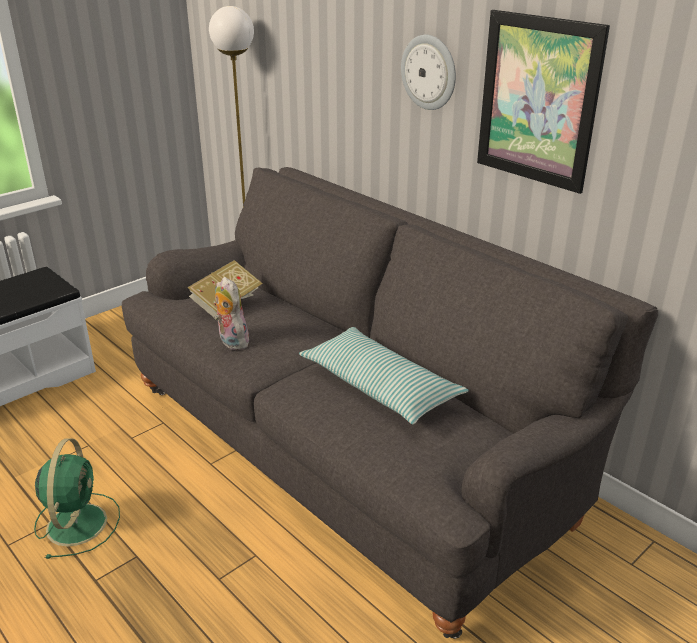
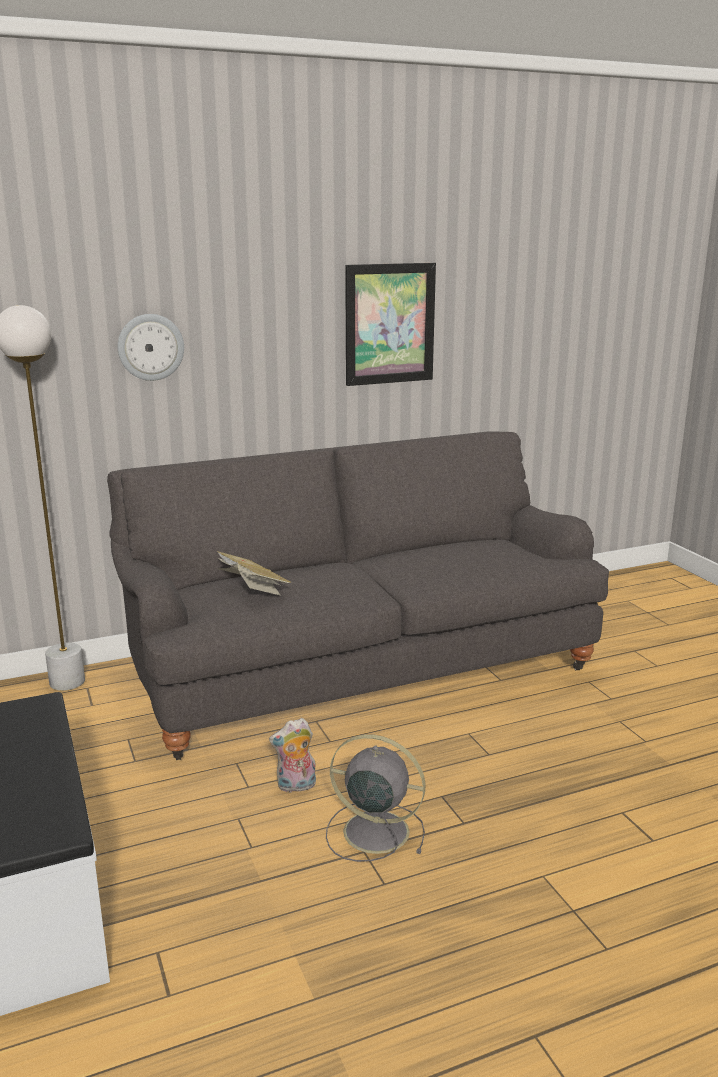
camera: 70 degrees left, 10 degrees down
green fan [34,438,120,559] -> grey fan [326,734,425,862]
plush toy [214,277,249,350] -> plush toy moved to [269,718,316,793]
pillow [299,327,469,425] -> none
wall clock [401,35,456,110] -> wall clock moved to [118,314,184,381]

